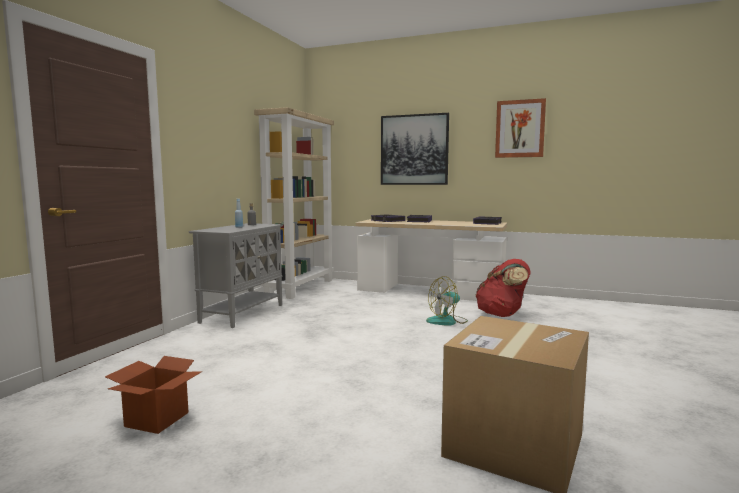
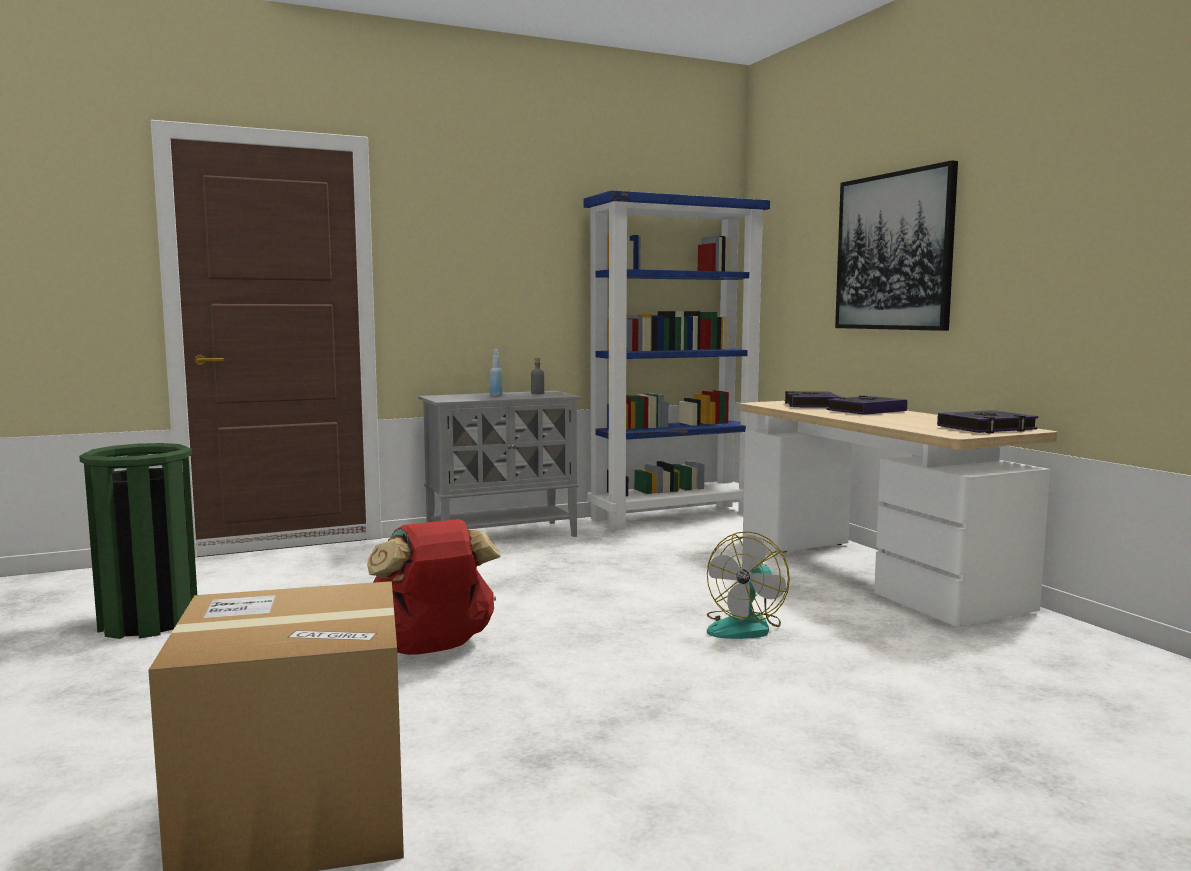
camera: 45 degrees right, 0 degrees up
cardboard box [105,356,202,434] -> green trash can [79,443,197,639]
beige bookcase [254,107,334,299] -> blue bookcase [584,190,770,530]
fan [426,276,468,326] -> fan turned 75 degrees counterclockwise [707,531,790,639]
red backpack [476,259,531,317] -> red backpack moved to [367,519,501,655]
picture [495,98,546,158] -> none

